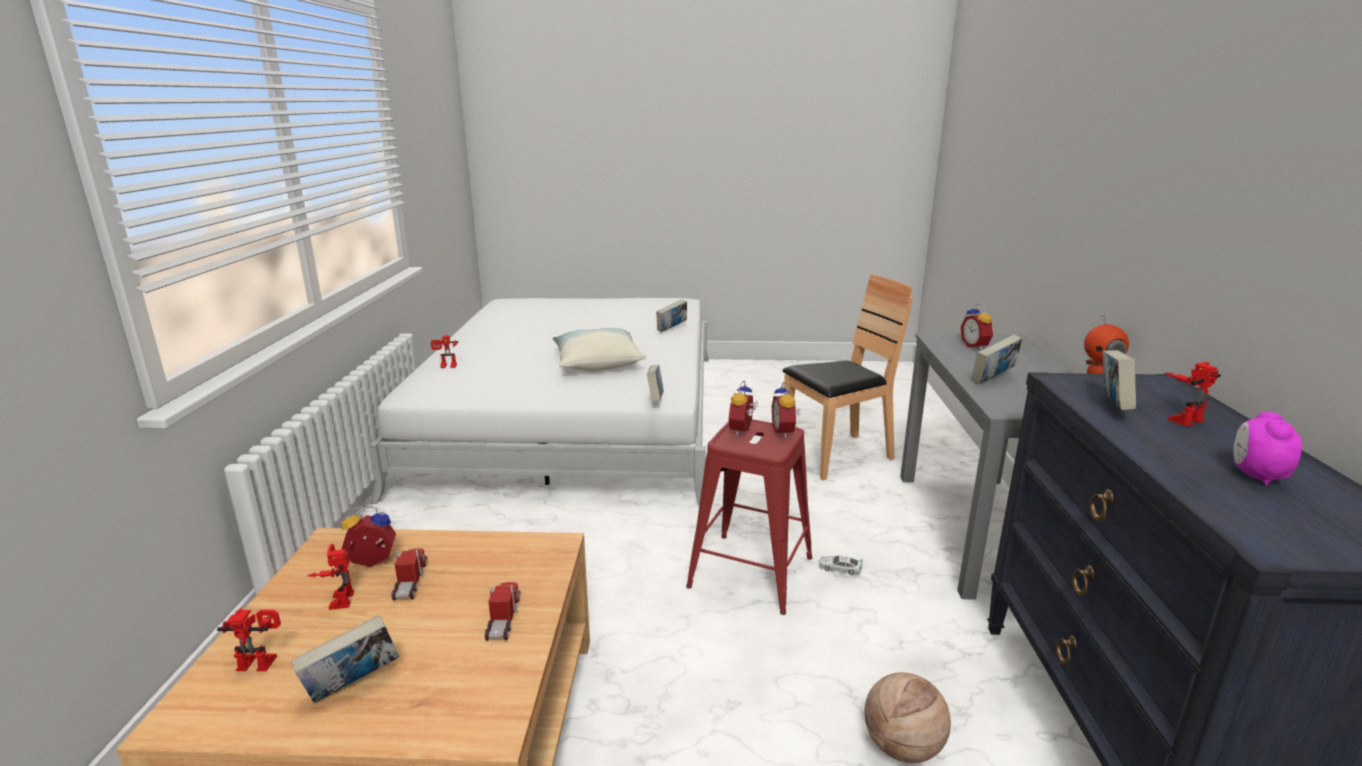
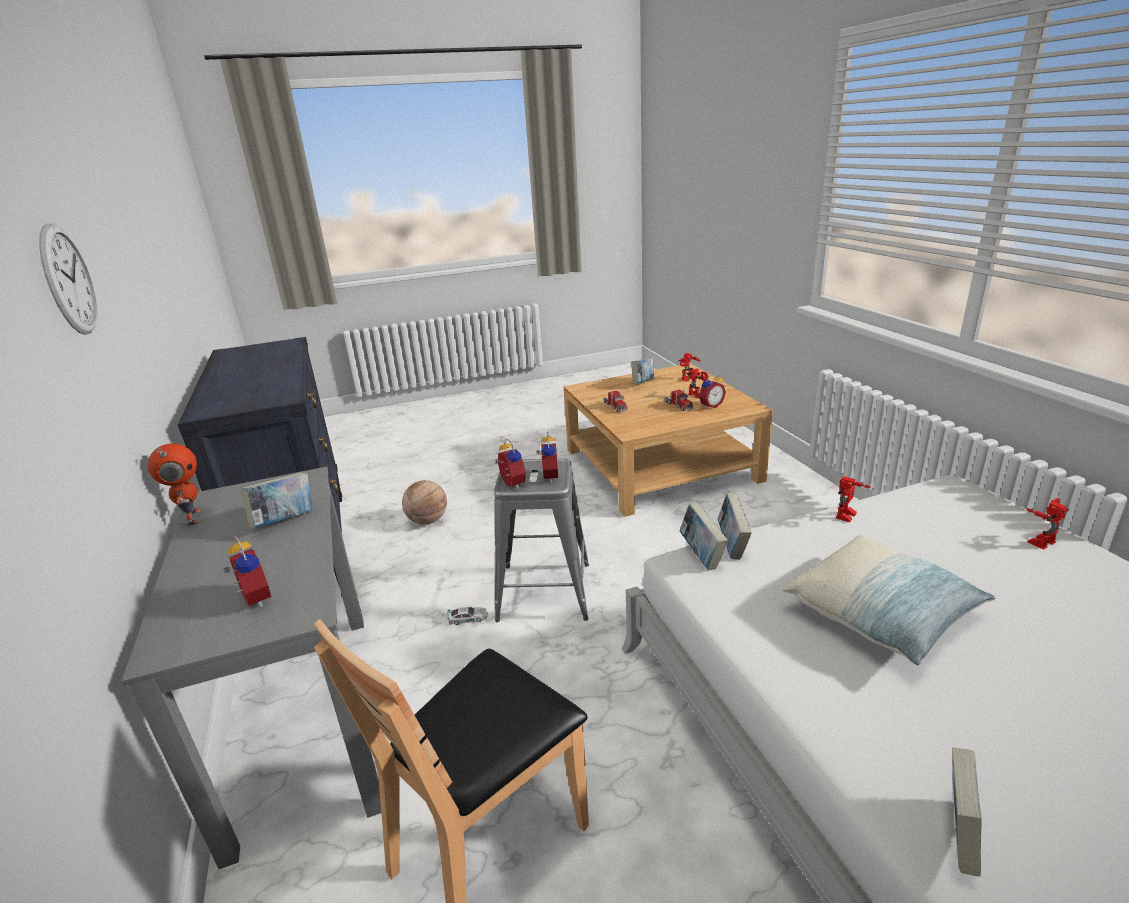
camera: 160 degrees right, 5 degrees up
red stool [686,419,812,615] -> grey stool [494,458,589,622]
book [1103,350,1136,410] -> book moved to [718,493,752,560]
toy robot [1165,362,1221,427] -> toy robot moved to [836,477,871,522]
alarm clock [1234,412,1302,485] -> none
none -> wall clock [39,223,97,335]

